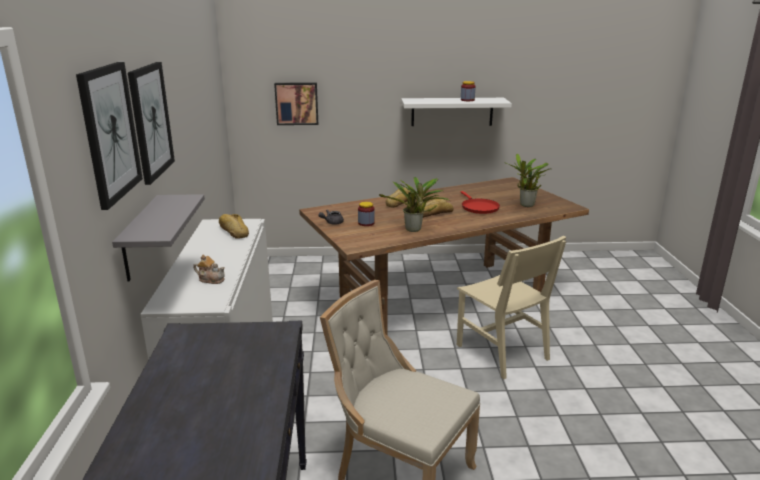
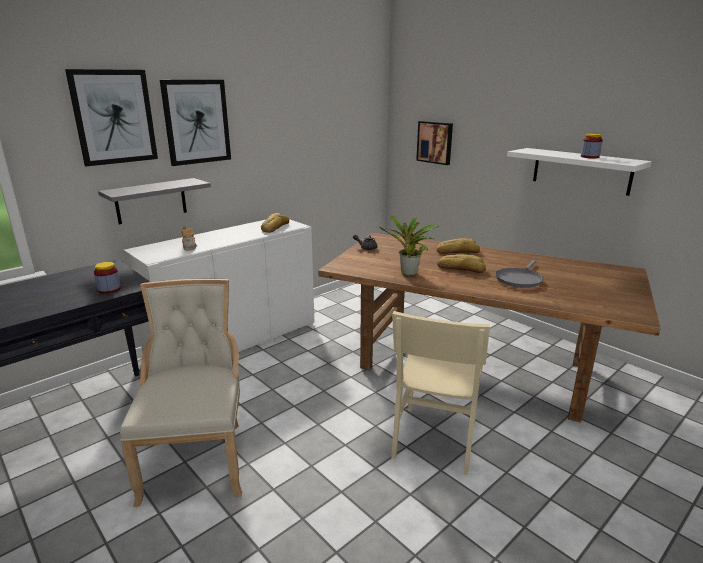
camera: 50 degrees right, 0 degrees up
jar [358,202,374,226] -> jar moved to [94,262,121,294]
red frying pan [461,191,500,214] -> grey frying pan [496,260,543,288]
potted plant [504,154,551,207] -> none

